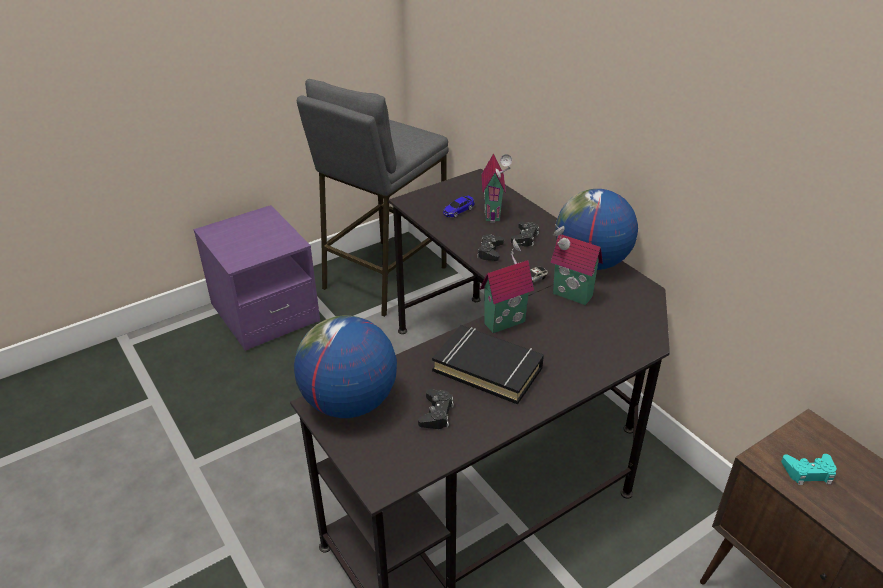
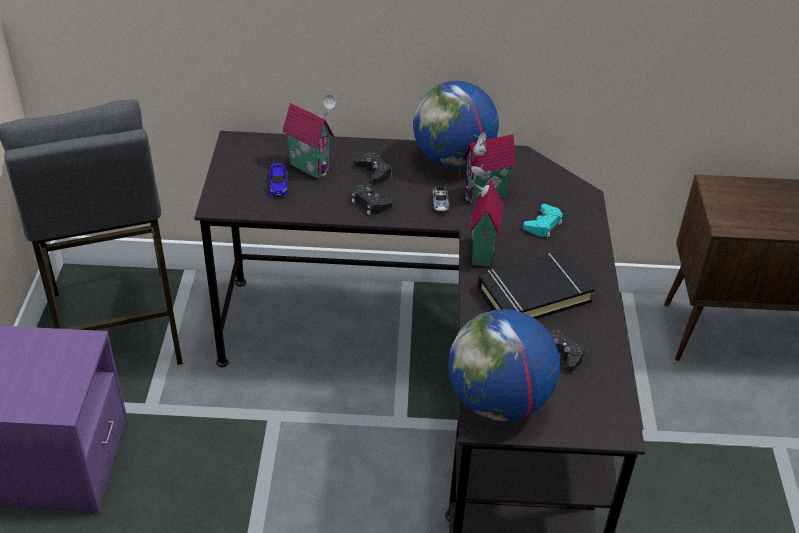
camera: 55 degrees left, 5 degrees up
turquoise game controller [781,454,837,485] -> turquoise game controller moved to [523,204,563,238]

